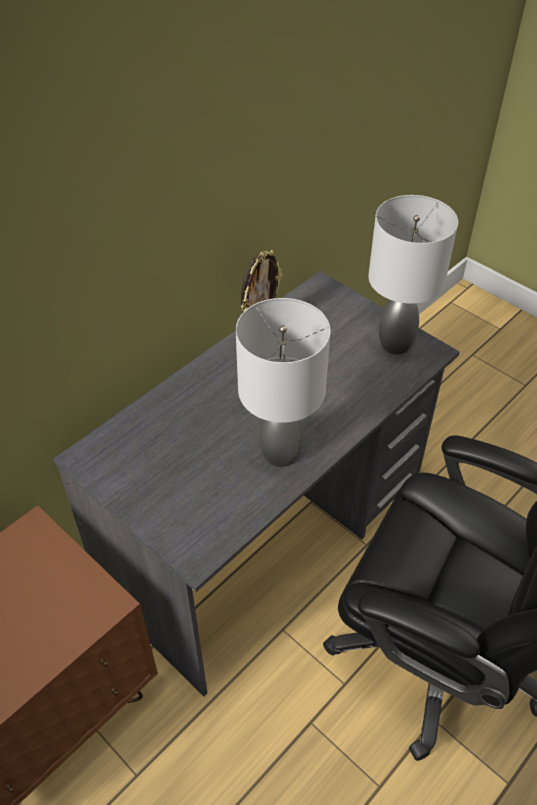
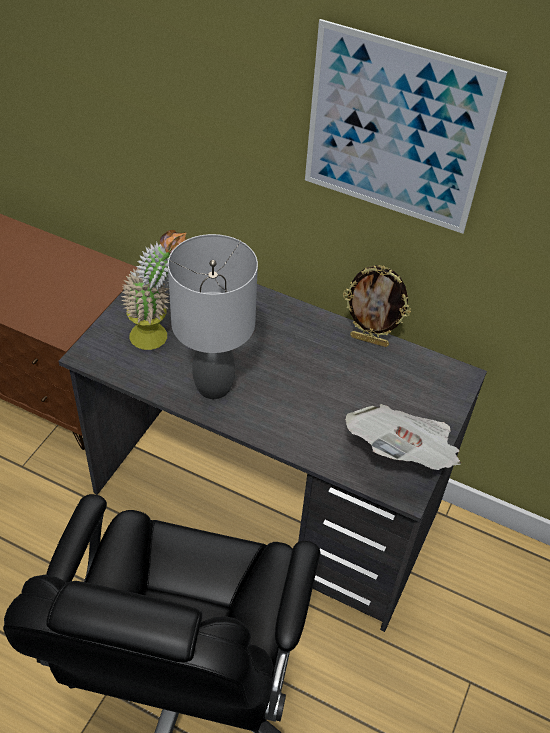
camera: 70 degrees right, 0 degrees up
grey table lamp [368,195,458,354] -> newspaper [345,404,461,470]
none -> potted plant [121,230,187,350]
none -> picture [305,19,507,234]

